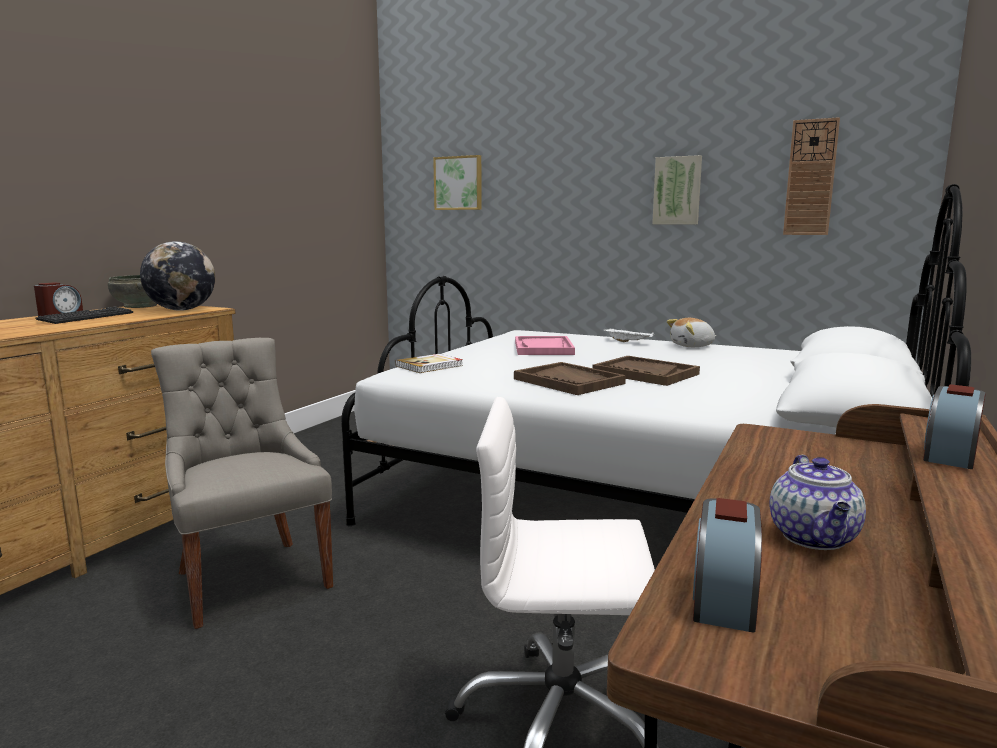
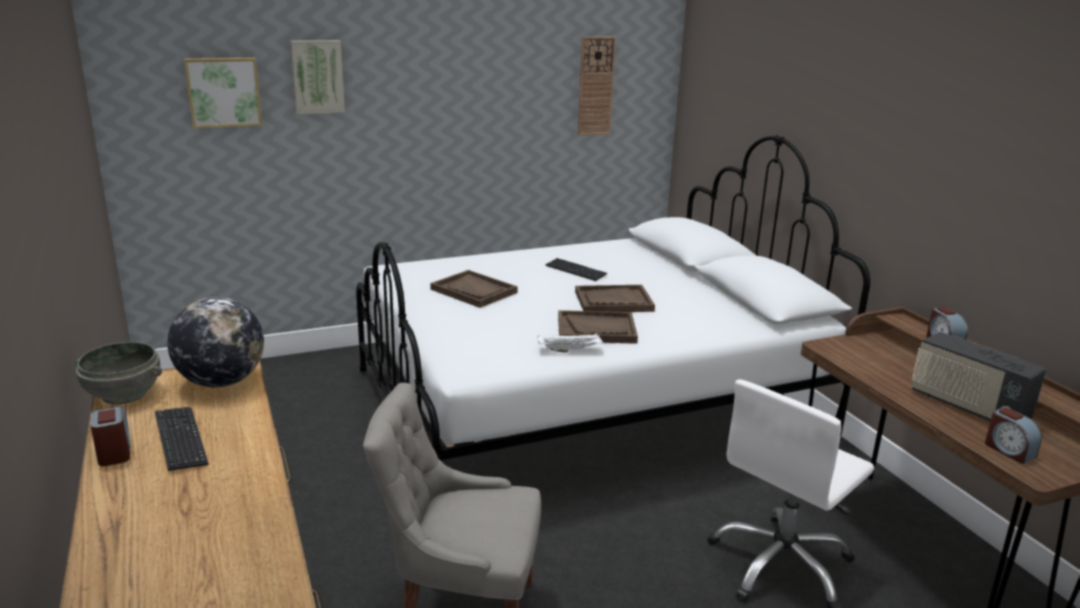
camera: 50 degrees left, 10 degrees up
book [395,354,463,373] -> none
pink tray [515,336,575,355] -> brown tray [430,270,518,308]
white tray [603,328,654,342] -> white tray moved to [537,333,603,352]
picture [652,155,702,224] -> picture moved to [291,40,345,114]
plush toy [667,318,716,347] -> none
teapot [769,455,866,550] -> radio [912,331,1046,421]
none -> keyboard [545,258,607,281]

